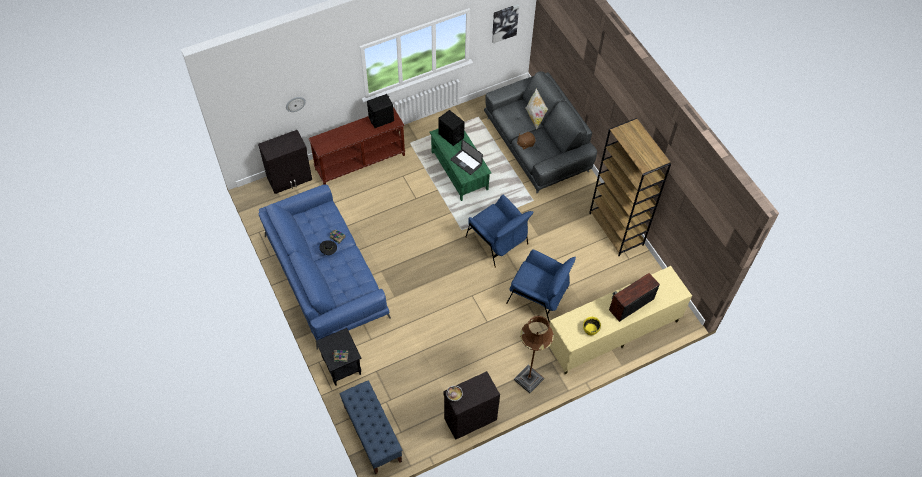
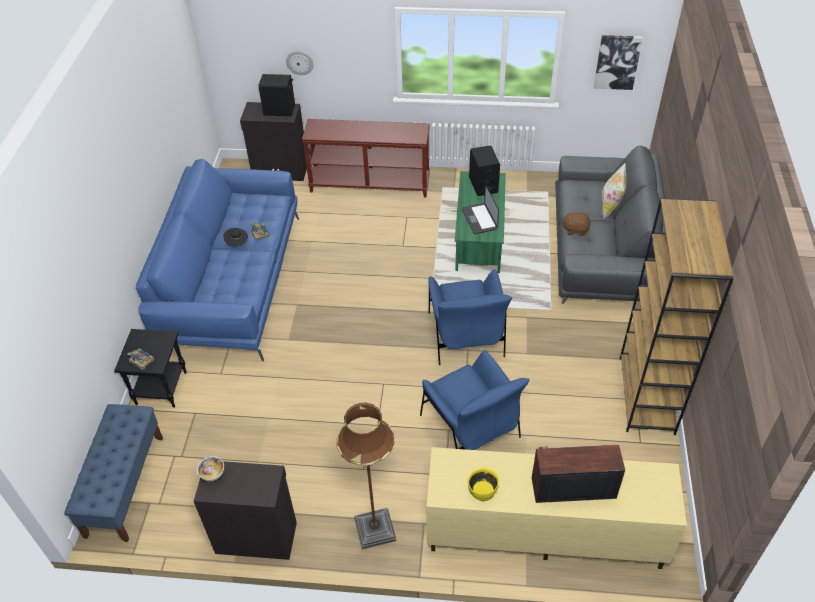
camera: 35 degrees right, 10 degrees down
black speaker [367,94,394,128] -> black speaker moved to [258,74,295,116]

